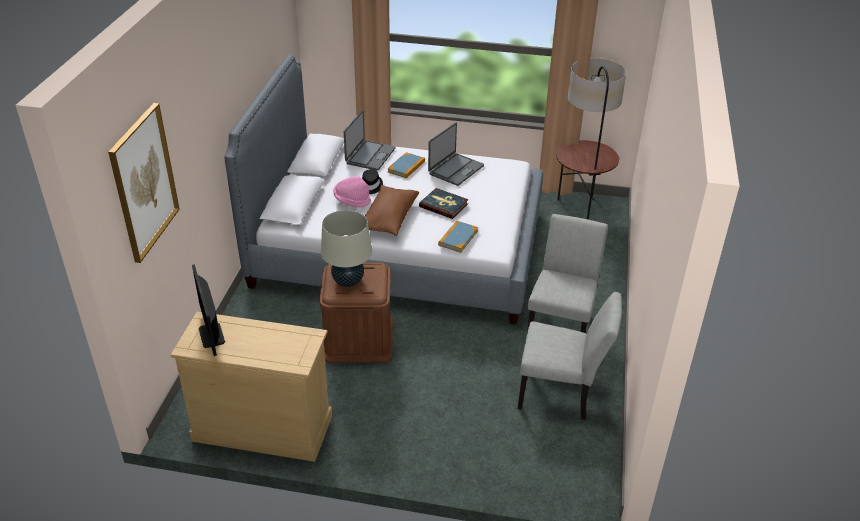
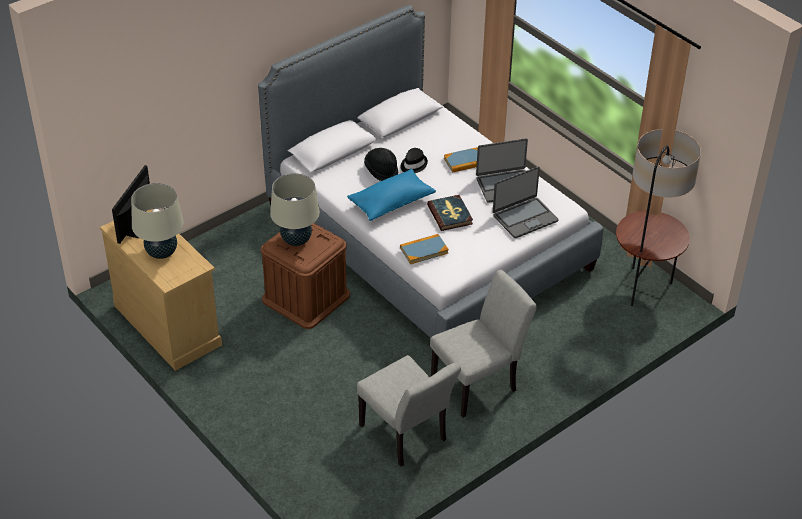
camera: 40 degrees right, 5 degrees up
picture [108,103,180,263] -> none
pink hat [333,176,371,207] -> black hat [364,148,398,181]
laptop [344,110,395,171] -> laptop moved to [493,166,558,238]
brown pillow [365,185,419,236] -> blue pillow [347,169,436,221]
none -> beige table lamp [131,183,184,259]

